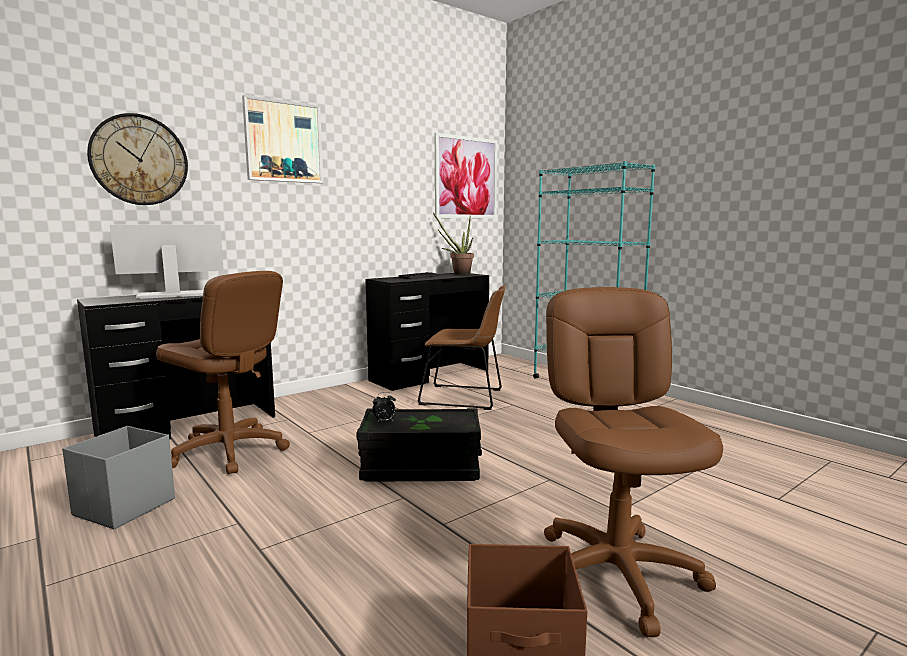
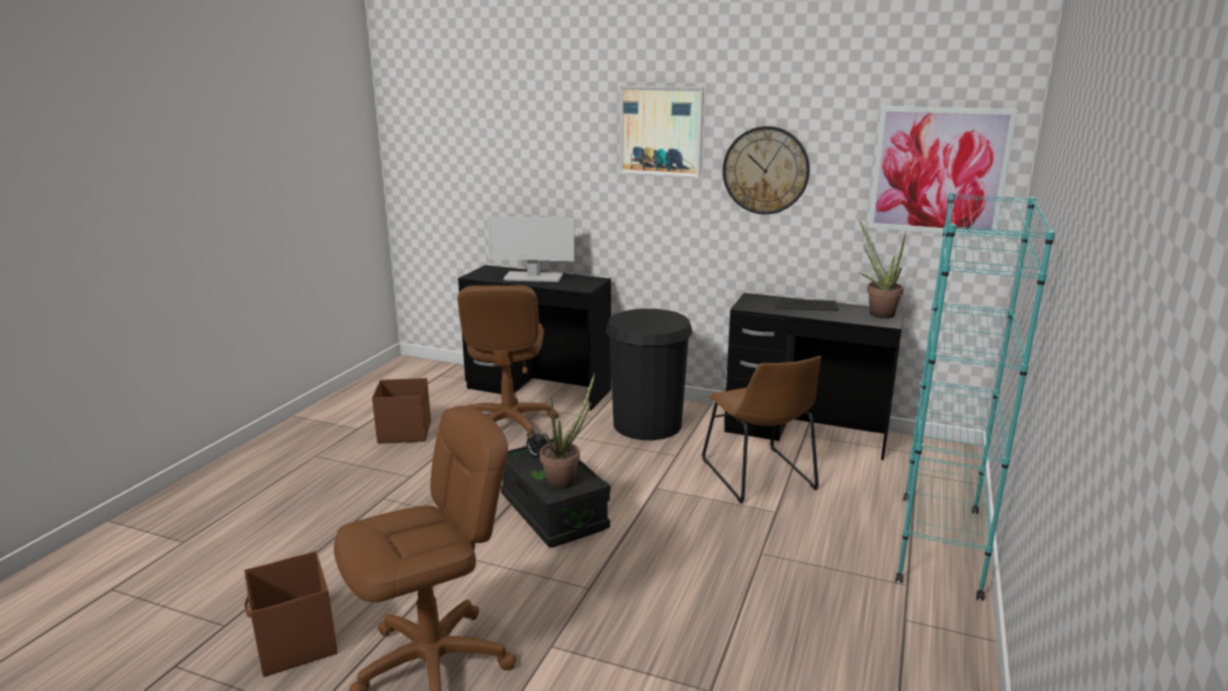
camera: 60 degrees right, 10 degrees up
grey storage box [62,426,175,529] -> brown storage box [372,378,431,444]
wall clock [87,113,188,205] -> wall clock moved to [723,126,810,214]
monitor [110,225,224,299] -> monitor turned 150 degrees clockwise [487,216,575,282]
none -> potted plant [540,373,595,489]
none -> black trash can [606,309,692,440]

